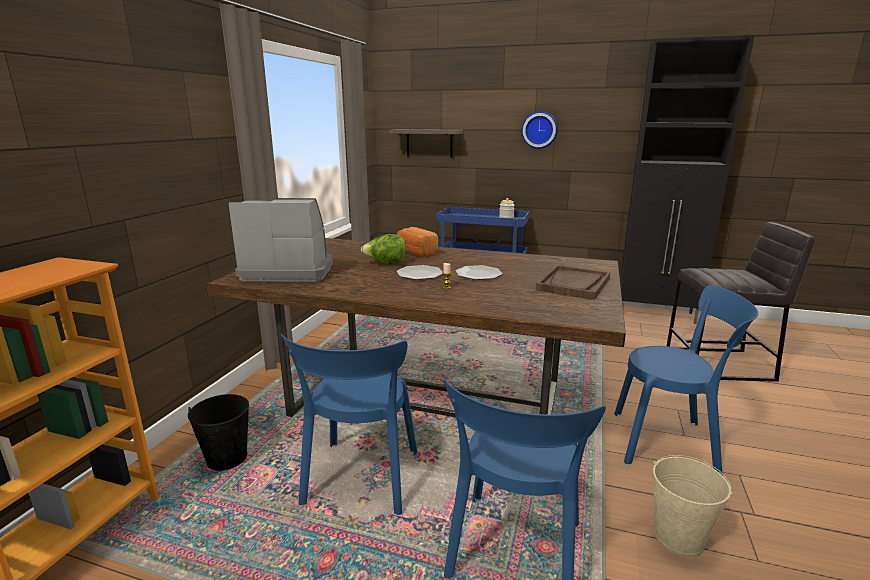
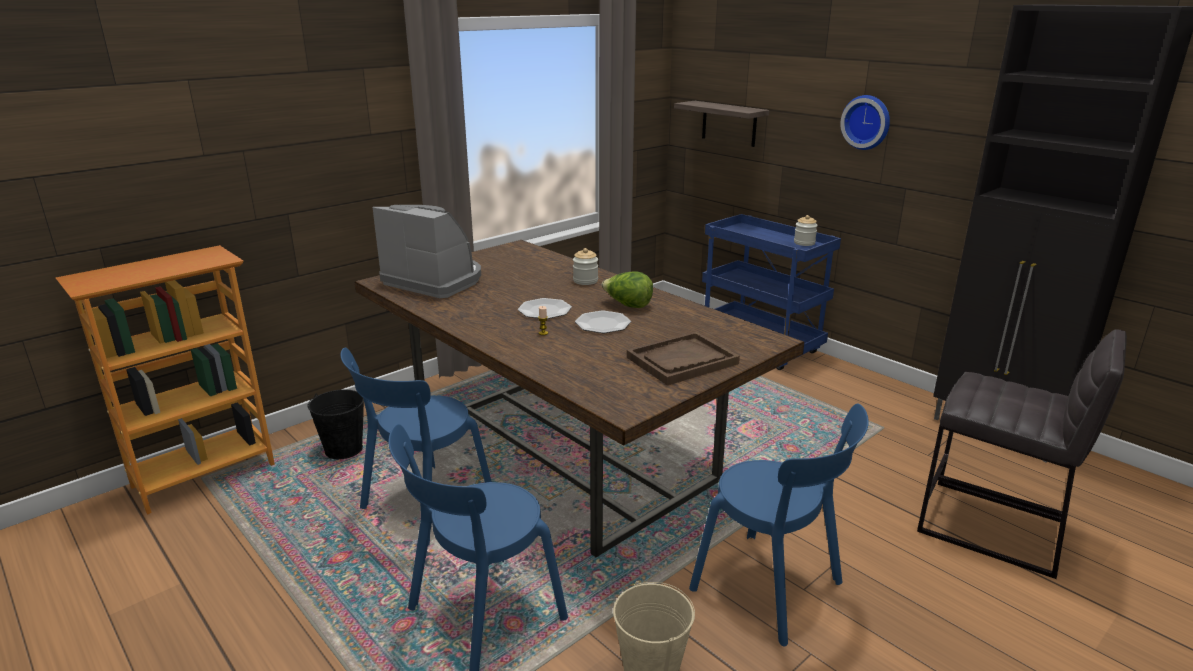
camera: 30 degrees right, 5 degrees up
lettuce [361,234,406,264] -> lettuce moved to [602,271,653,308]
bread [396,227,438,256] -> jar [573,248,598,285]

